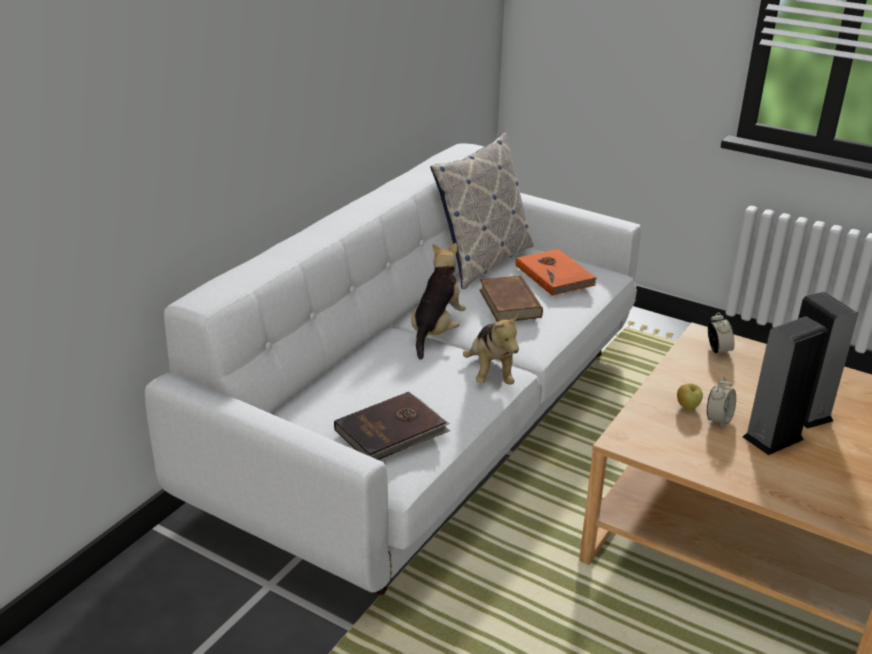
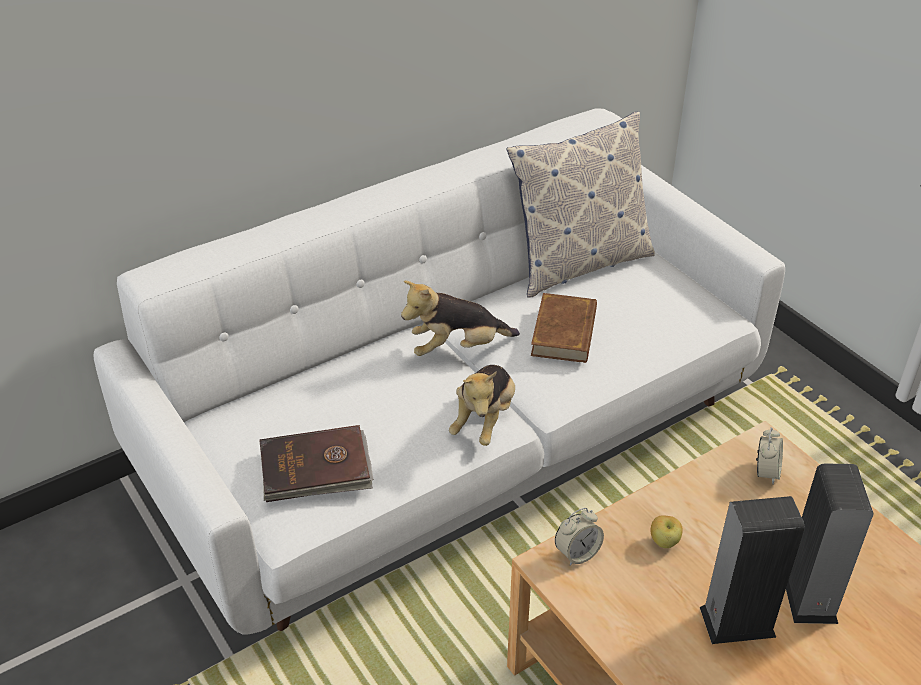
camera: 25 degrees right, 10 degrees up
plush toy [411,243,466,360] -> plush toy turned 150 degrees counterclockwise [401,281,520,356]
orange book [516,249,597,296] -> none
alarm clock [707,377,736,427] -> alarm clock moved to [555,508,604,566]

